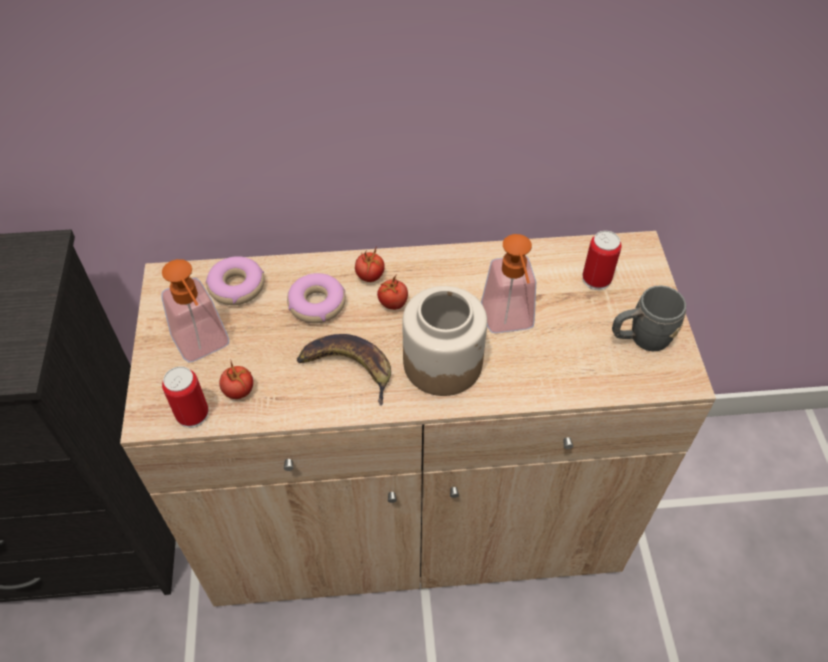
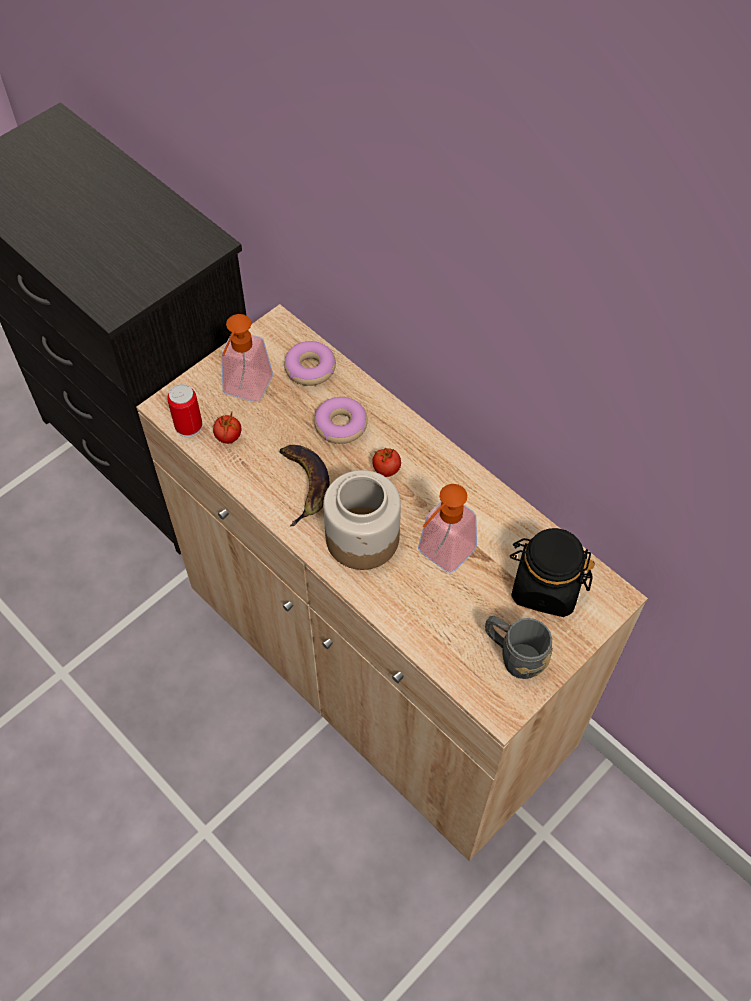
camera: 50 degrees right, 5 degrees up
tomato [355,248,385,282] -> none
can [583,231,622,290] -> black jar [510,528,595,617]

